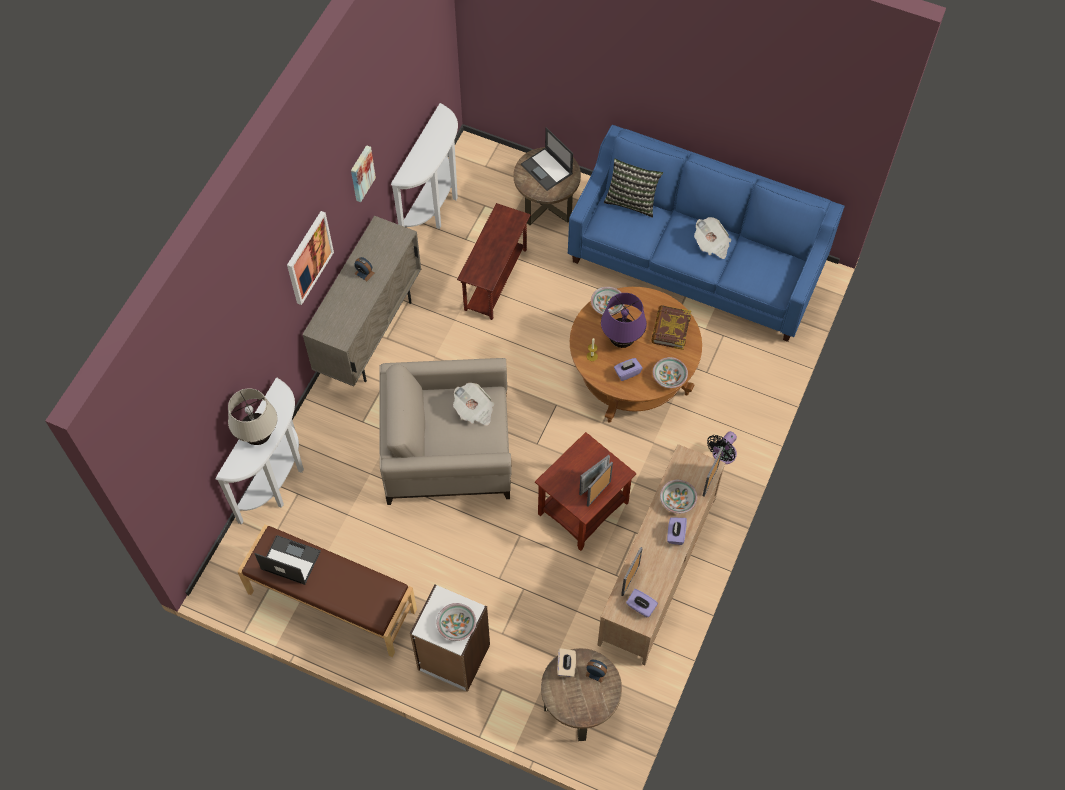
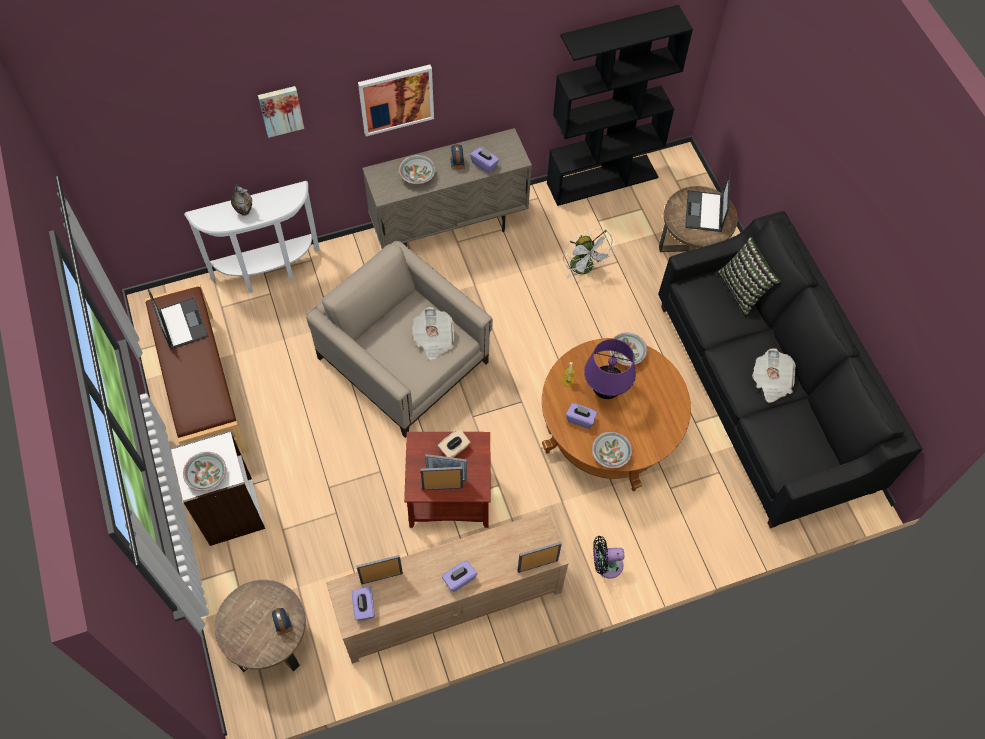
camera: 45 degrees right, 0 degrees up
beige table lamp [228,388,277,445] -> vase [231,183,252,216]
picture [351,145,376,202] -> picture moved to [258,86,304,138]
white console table [391,103,458,229] -> black bookcase [547,5,693,206]
brown side table [457,203,531,320] -> white fan [563,229,615,279]
beige tissue box [557,648,576,677] -> beige tissue box moved to [438,429,470,458]
blue sofa [568,125,845,342] -> black sofa [658,211,923,528]
book [651,305,691,350] -> none
bowl [660,480,697,514] -> bowl moved to [399,155,436,184]
none -> purple tissue box [470,147,499,173]

